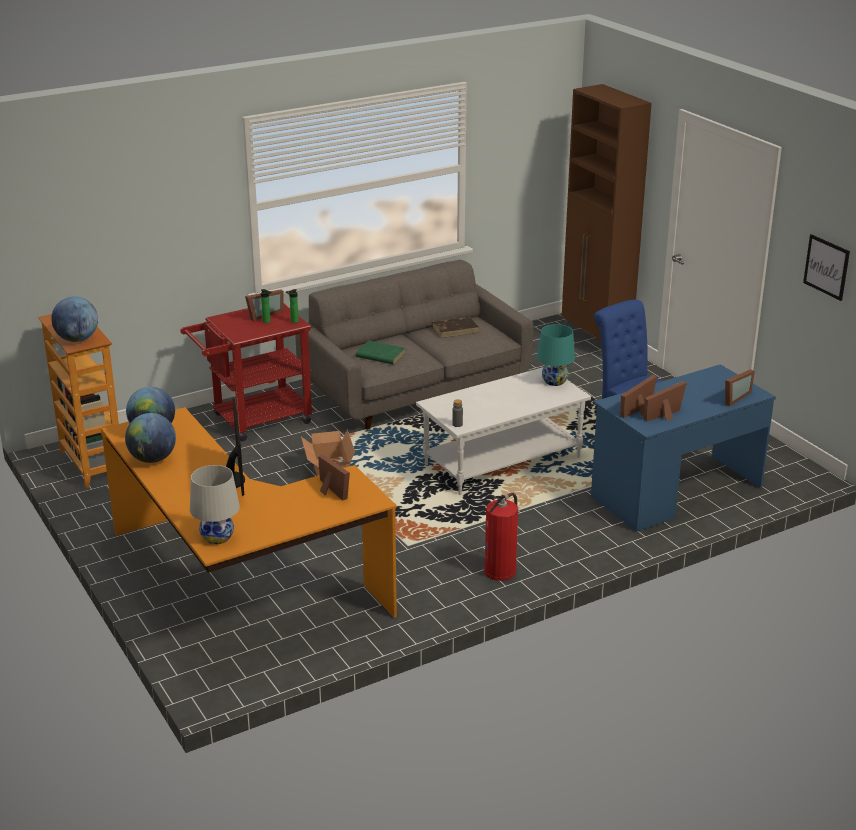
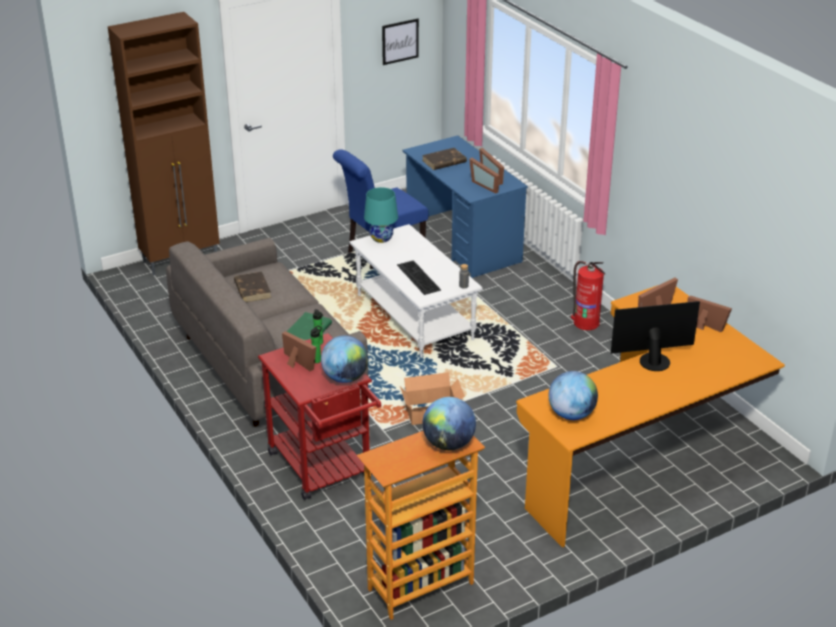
camera: 90 degrees left, 5 degrees up
globe [125,413,176,463] -> globe moved to [321,335,368,383]
white table lamp [190,465,240,545] -> none
picture frame [725,369,755,406] -> picture frame moved to [687,295,732,332]
none -> keyboard [397,260,441,295]
none -> brown book [422,148,467,170]

